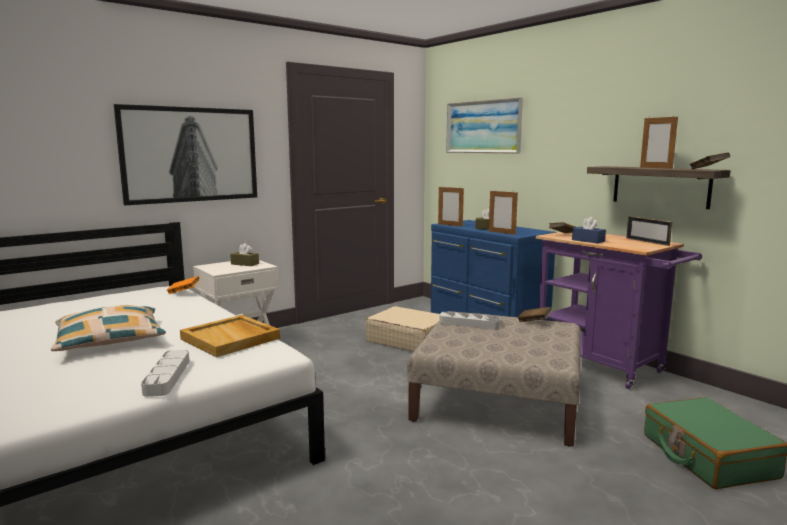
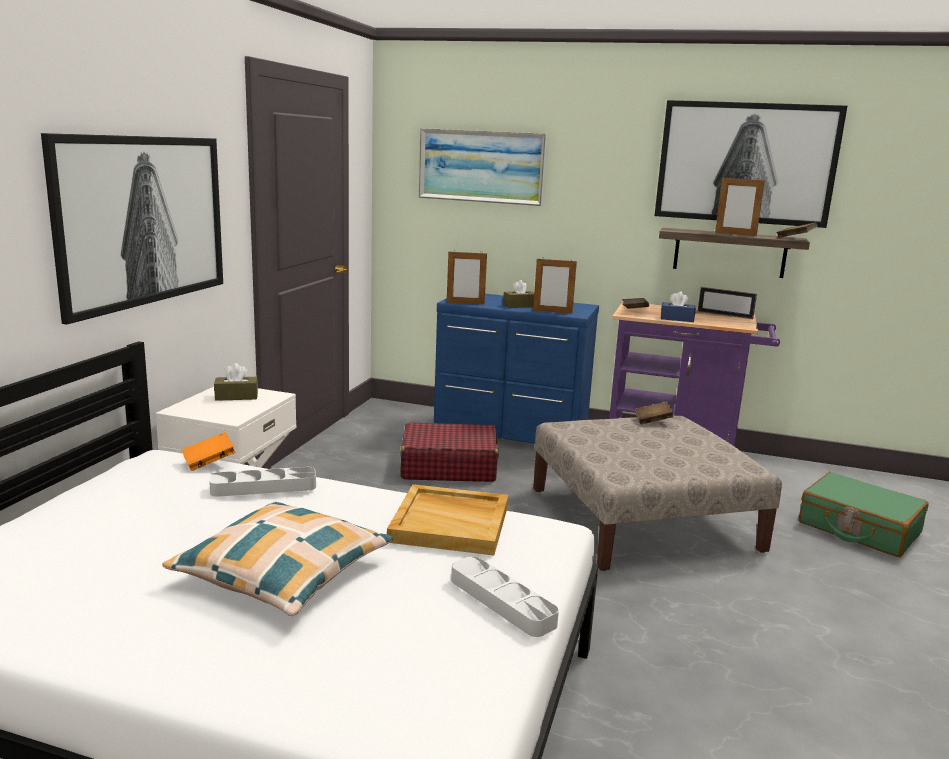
camera: 35 degrees left, 5 degrees up
beige suitcase [366,306,440,352] -> red suitcase [400,422,499,482]
grey tray [439,312,501,330] -> grey tray moved to [209,467,316,497]
none -> picture [655,100,847,228]

